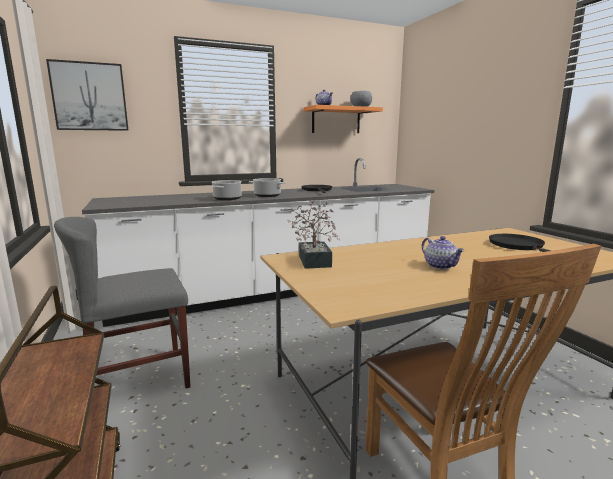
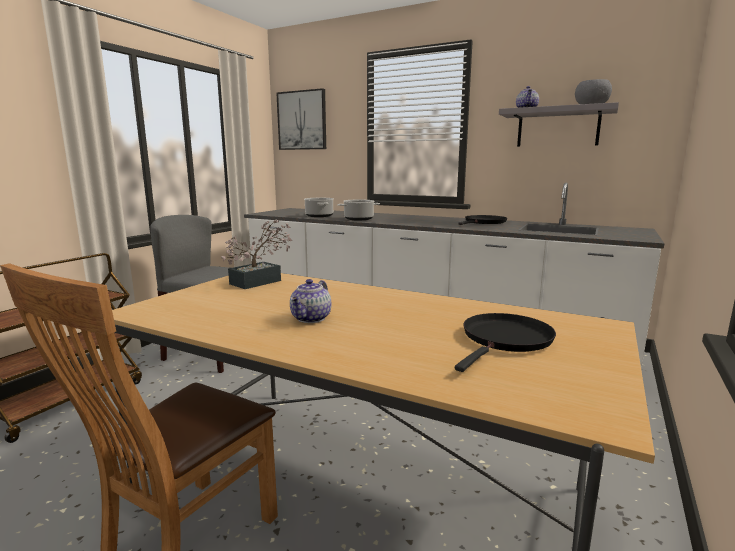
camera: 50 degrees right, 0 degrees up
cooking pot [249,178,286,197] -> cooking pot moved to [304,198,333,217]
orange shelf [304,105,383,133] -> grey shelf [499,102,619,147]

